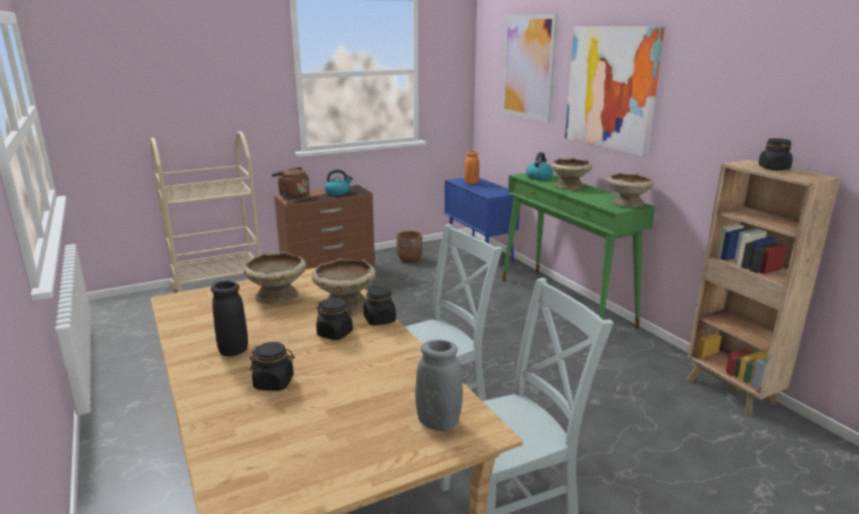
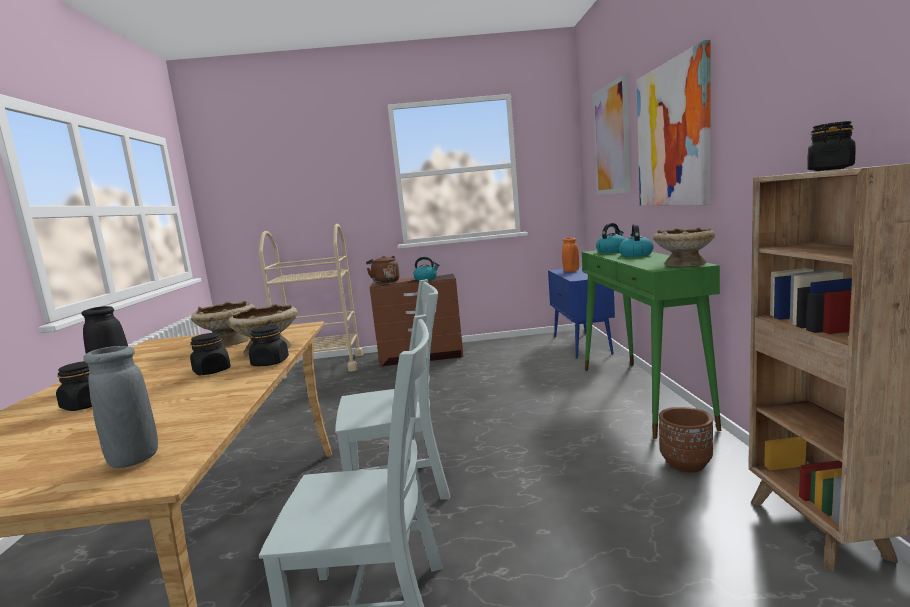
camera: 25 degrees right, 10 degrees down
brown planter [397,231,422,263] -> brown planter moved to [659,407,713,472]
beige bowl [550,158,592,189] -> kettle [619,224,653,257]

